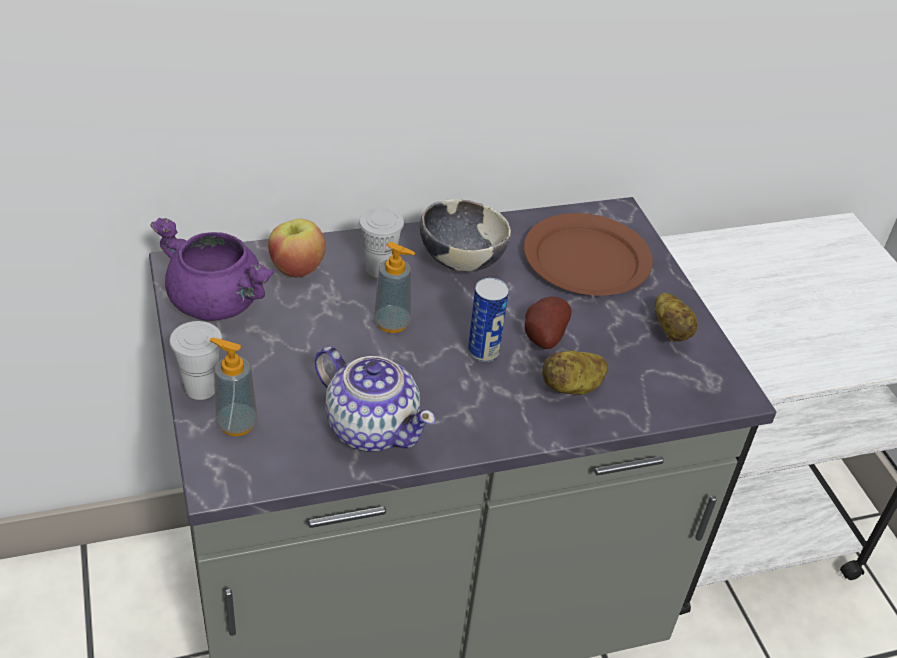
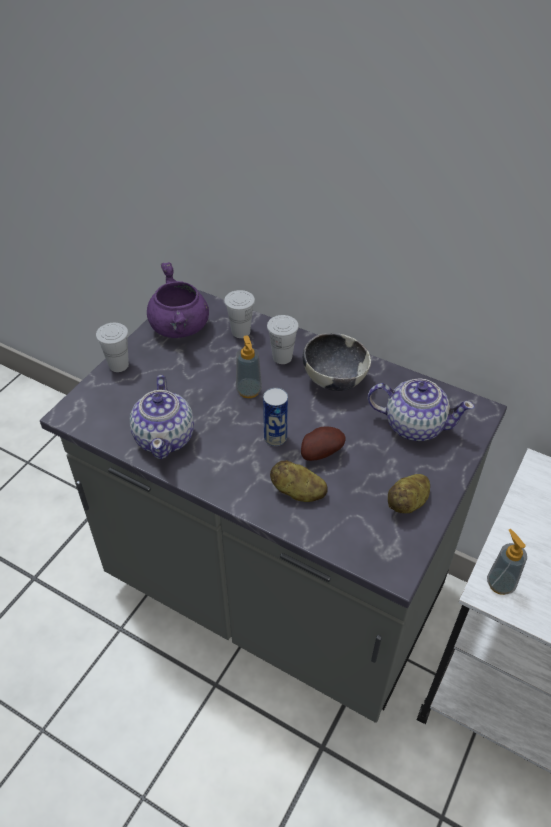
camera: 50 degrees right, 5 degrees up
soap dispenser [210,338,258,436] -> soap dispenser moved to [487,529,527,595]
apple [268,219,326,277] -> white cup [224,290,255,338]
brown plate [524,213,653,295] -> teapot [367,378,474,441]

